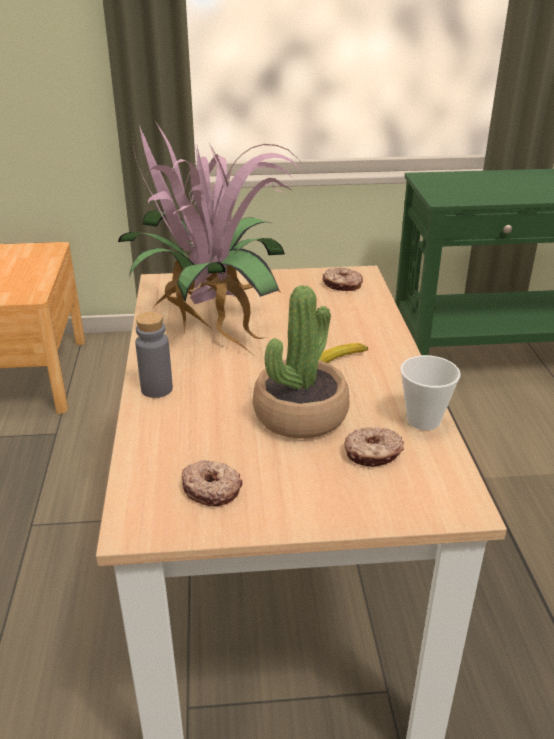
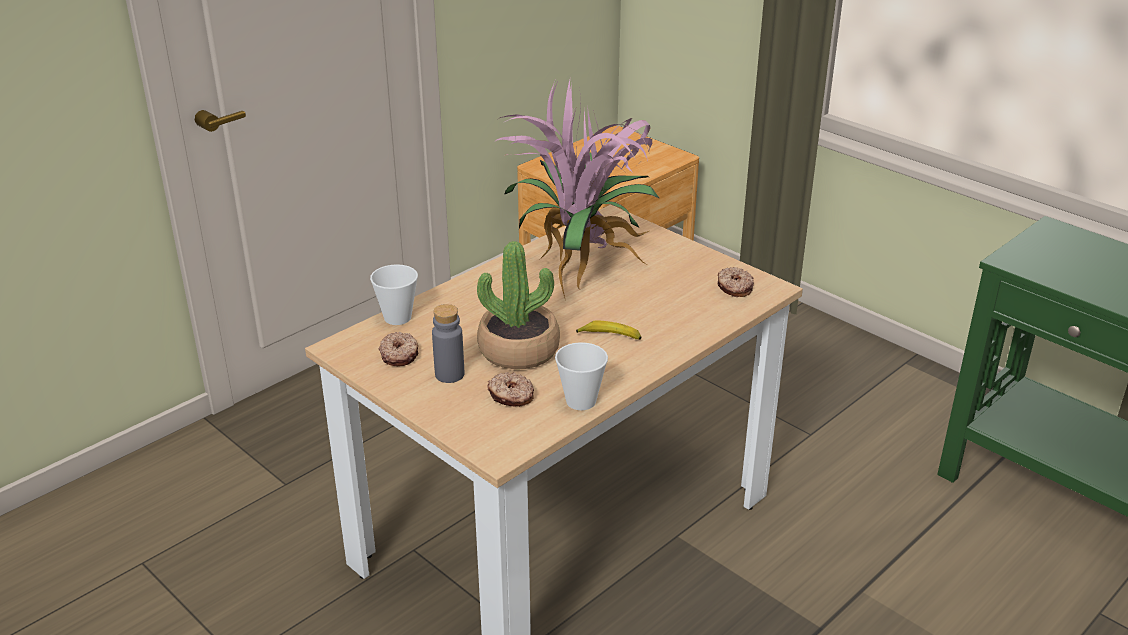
camera: 50 degrees right, 0 degrees up
grey bottle [135,312,173,398] -> grey bottle moved to [432,304,464,383]
none -> cup [370,264,418,325]

